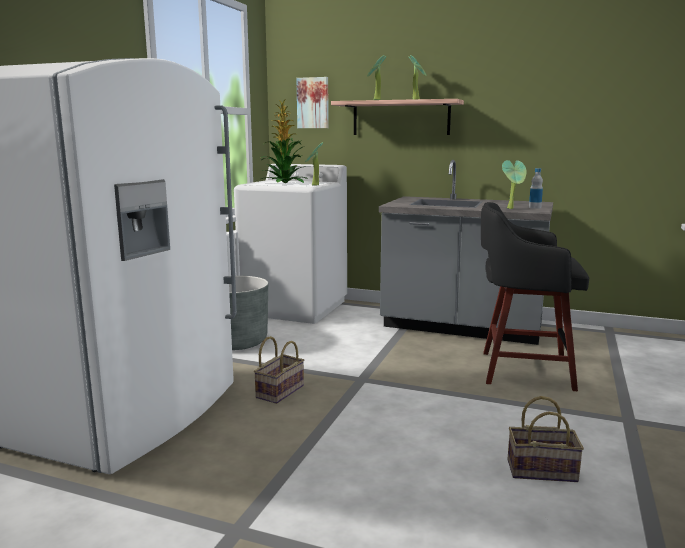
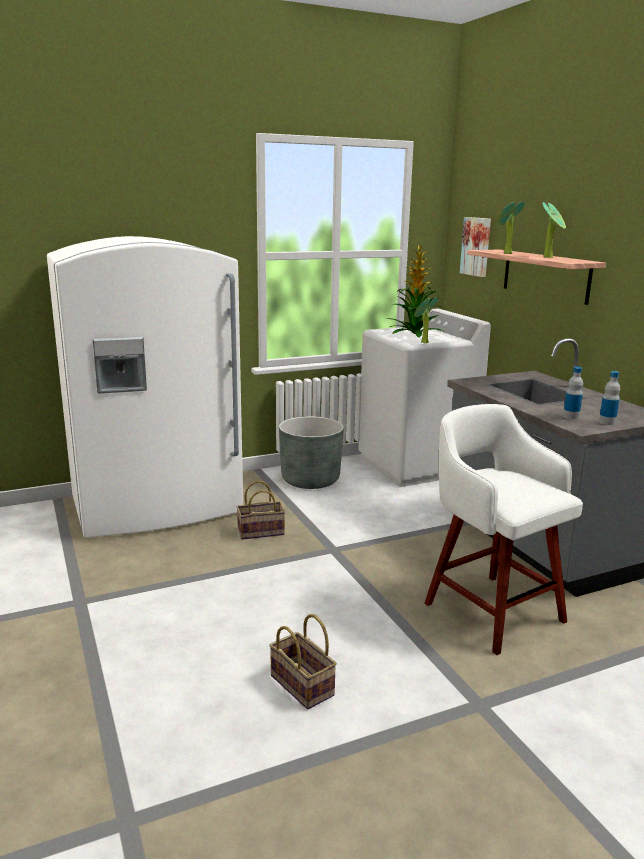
camera: 45 degrees right, 5 degrees up
black stool [481,202,589,391] -> white stool [424,404,583,655]
potted plant [502,160,527,209] -> bottle [563,367,583,420]

